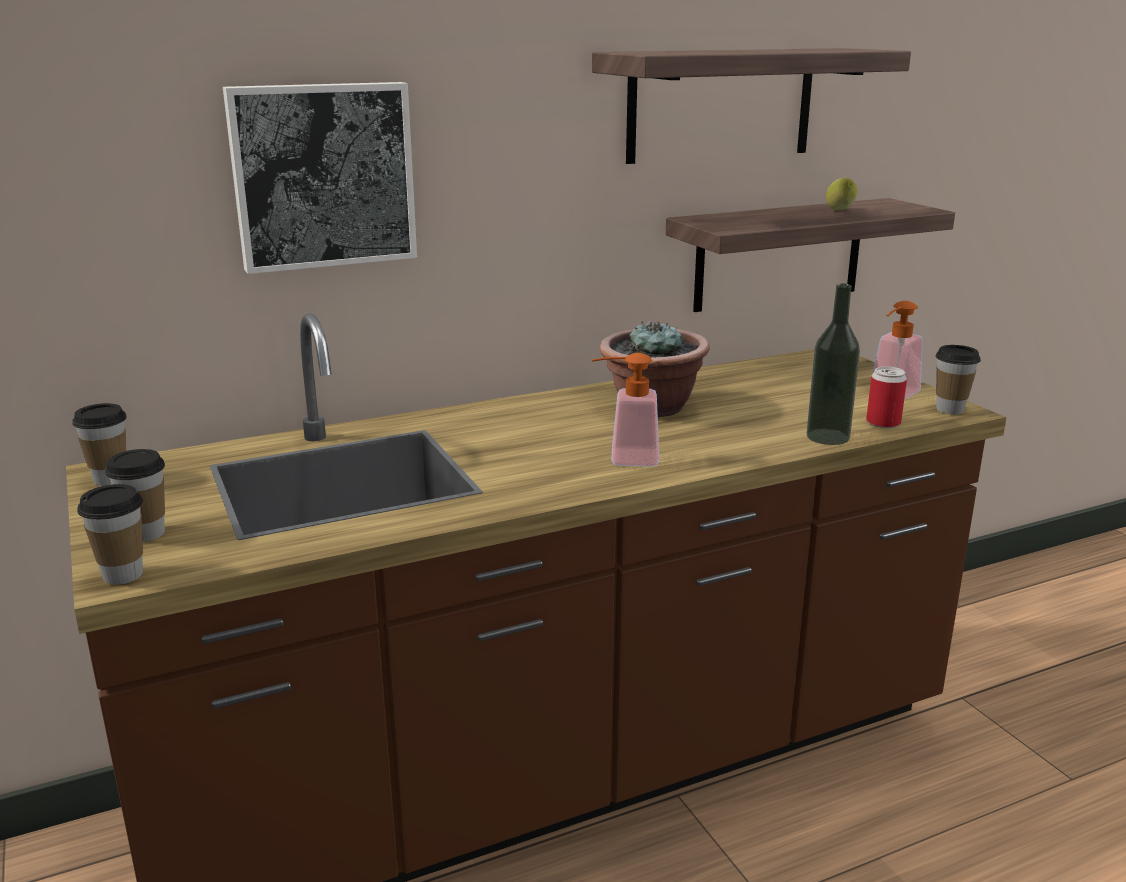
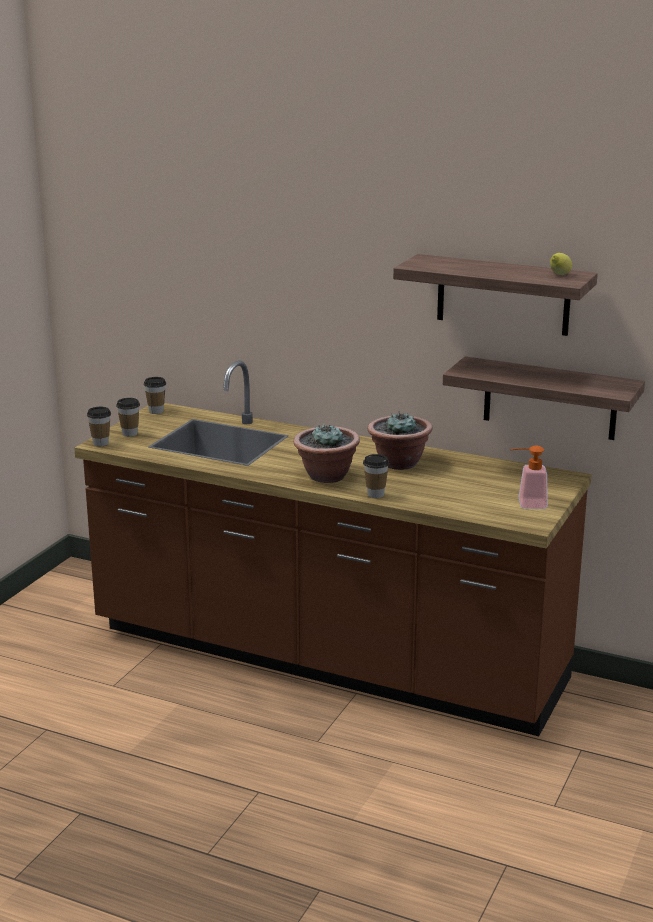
camera: 50 degrees right, 0 degrees up
picture [223,82,417,274] -> none
soap dispenser [591,353,660,467] -> potted plant [293,423,360,483]
bottle [807,283,860,445] -> none
lemon [826,178,858,210] -> lemon moved to [550,253,572,275]
can [866,366,907,428] -> none
cup [936,345,981,415] -> cup moved to [363,454,390,498]

